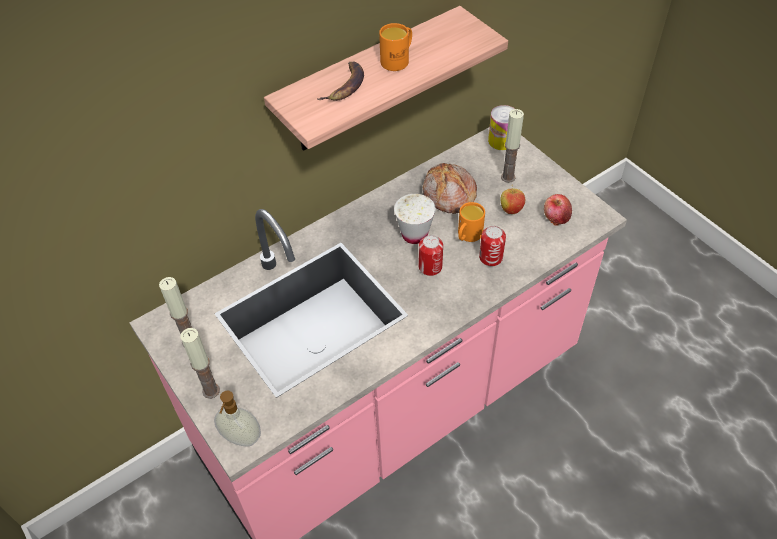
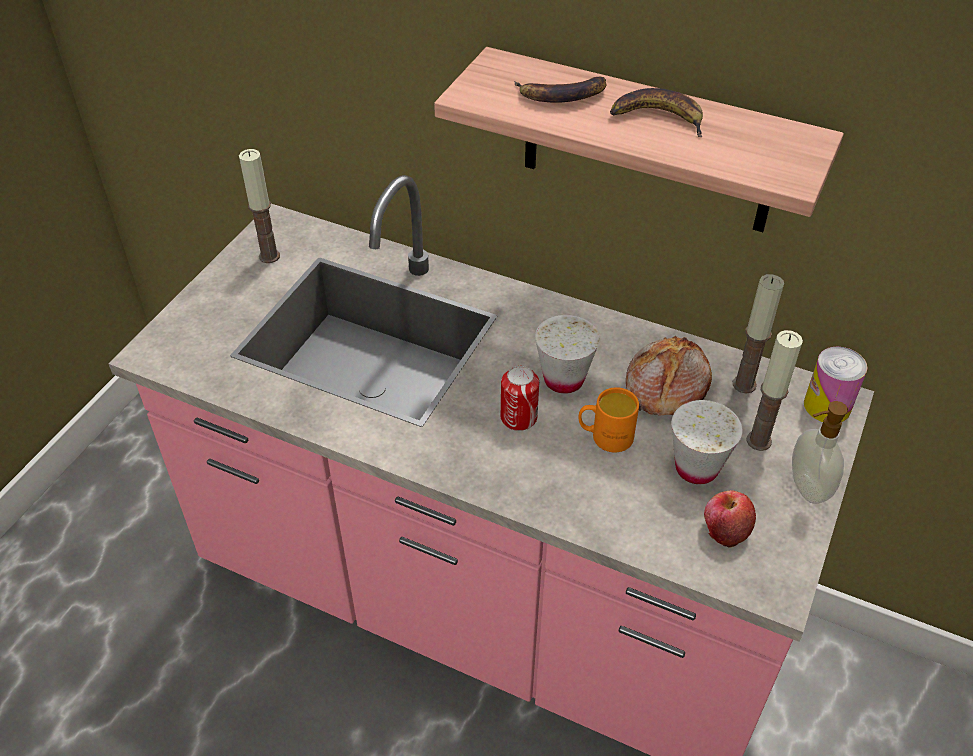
camera: 60 degrees right, 5 degrees down
candle [180,328,220,399] -> candle moved to [733,274,784,394]
soap dispenser [214,391,261,446] -> soap dispenser moved to [792,401,848,504]
orange mug [379,23,412,71] -> banana [610,88,703,137]
can [479,226,506,266] -> none
apple [500,185,525,214] -> white cup [671,400,742,484]

